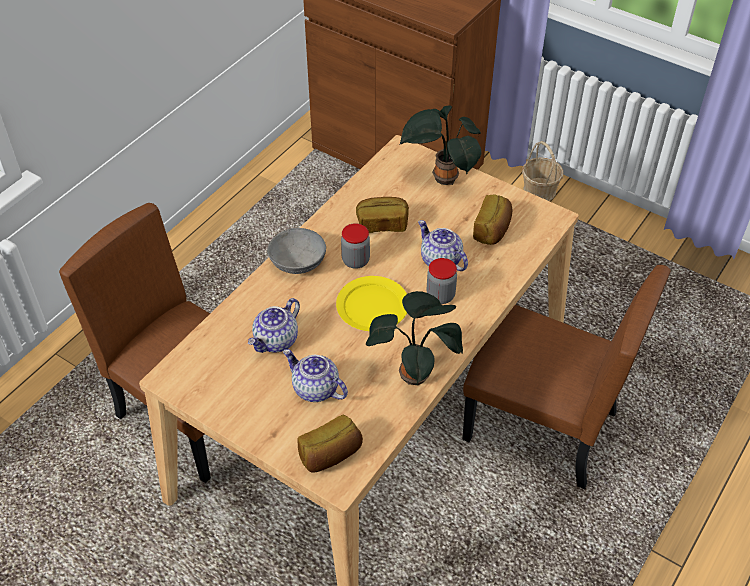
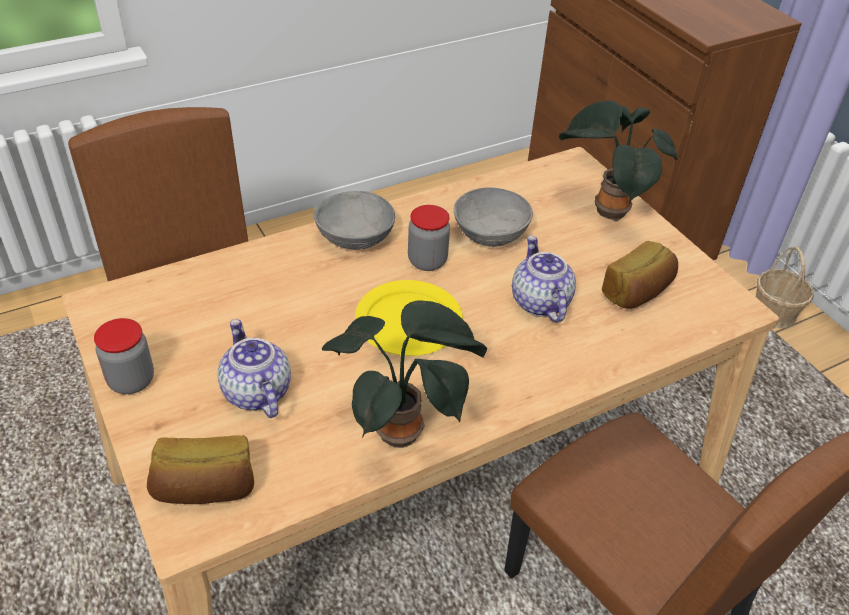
camera: 25 degrees right, 5 degrees down
teapot [248,298,300,353] -> none
bread [356,197,409,233] -> grey bowl [454,188,533,247]
jar [427,258,457,304] -> jar moved to [94,318,154,394]

